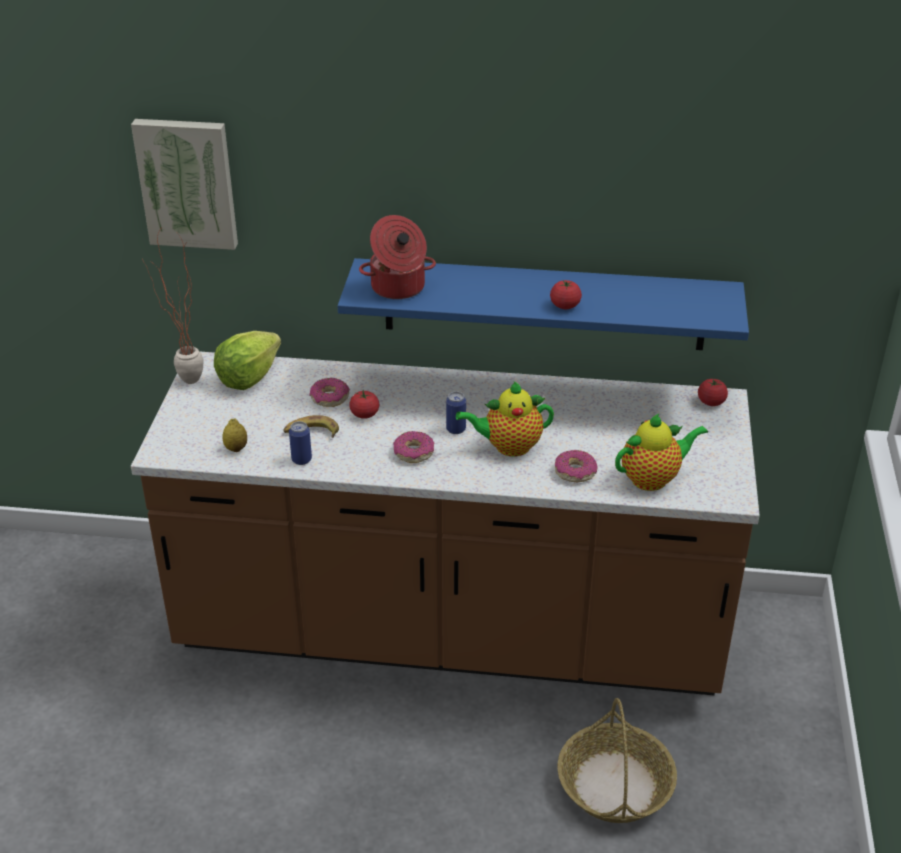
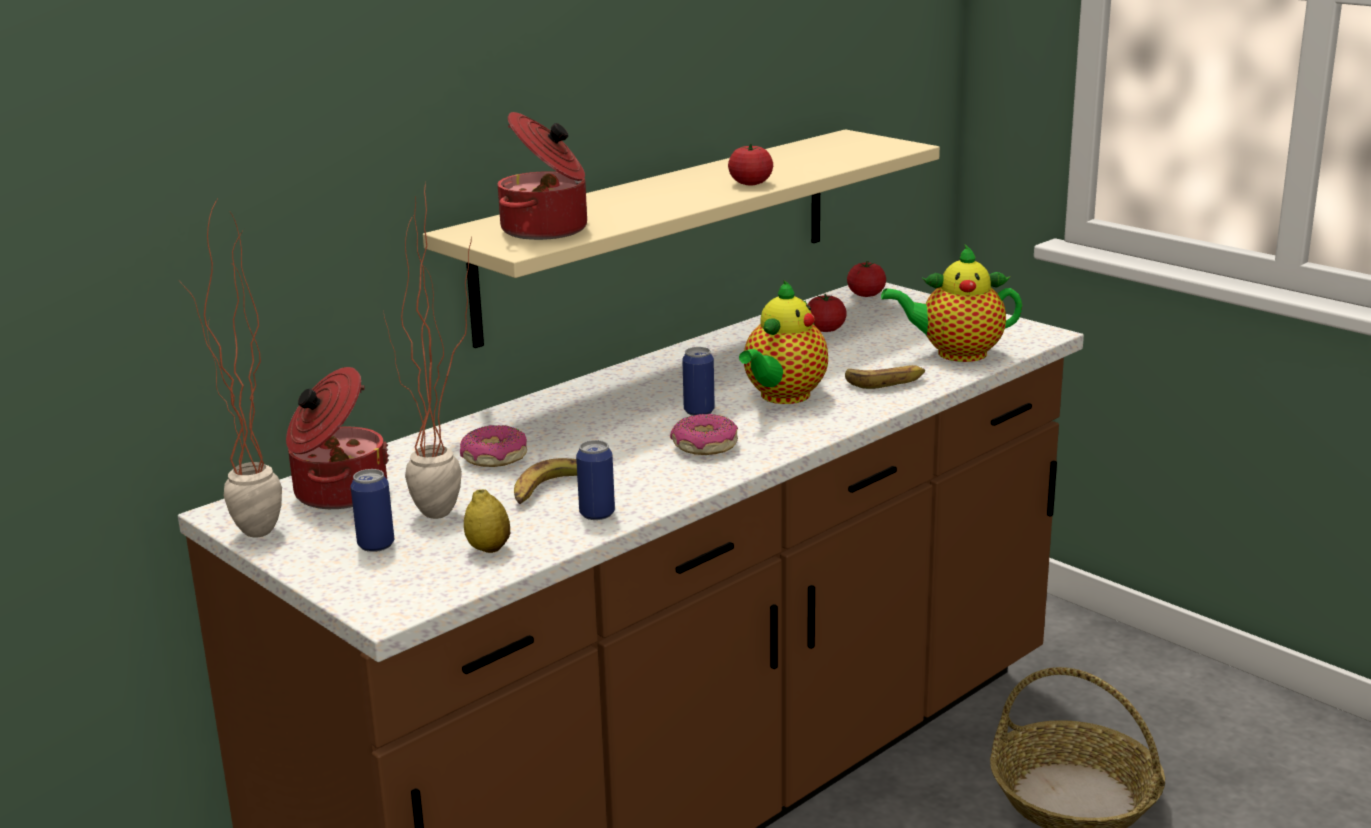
camera: 50 degrees left, 15 degrees down
picture [131,119,238,250] -> none
lettuce [214,331,281,390] -> cooking pot [286,367,389,509]
blue shelf [338,258,749,350] -> beige shelf [423,129,940,348]
tomato [349,390,379,419] -> tomato moved to [808,294,847,332]
donut [555,450,598,482] -> banana [845,365,925,389]
teapot [615,414,708,491] -> teapot turned 105 degrees counterclockwise [881,244,1022,362]
none -> can [351,469,394,552]
none -> potted plant [384,182,471,519]

